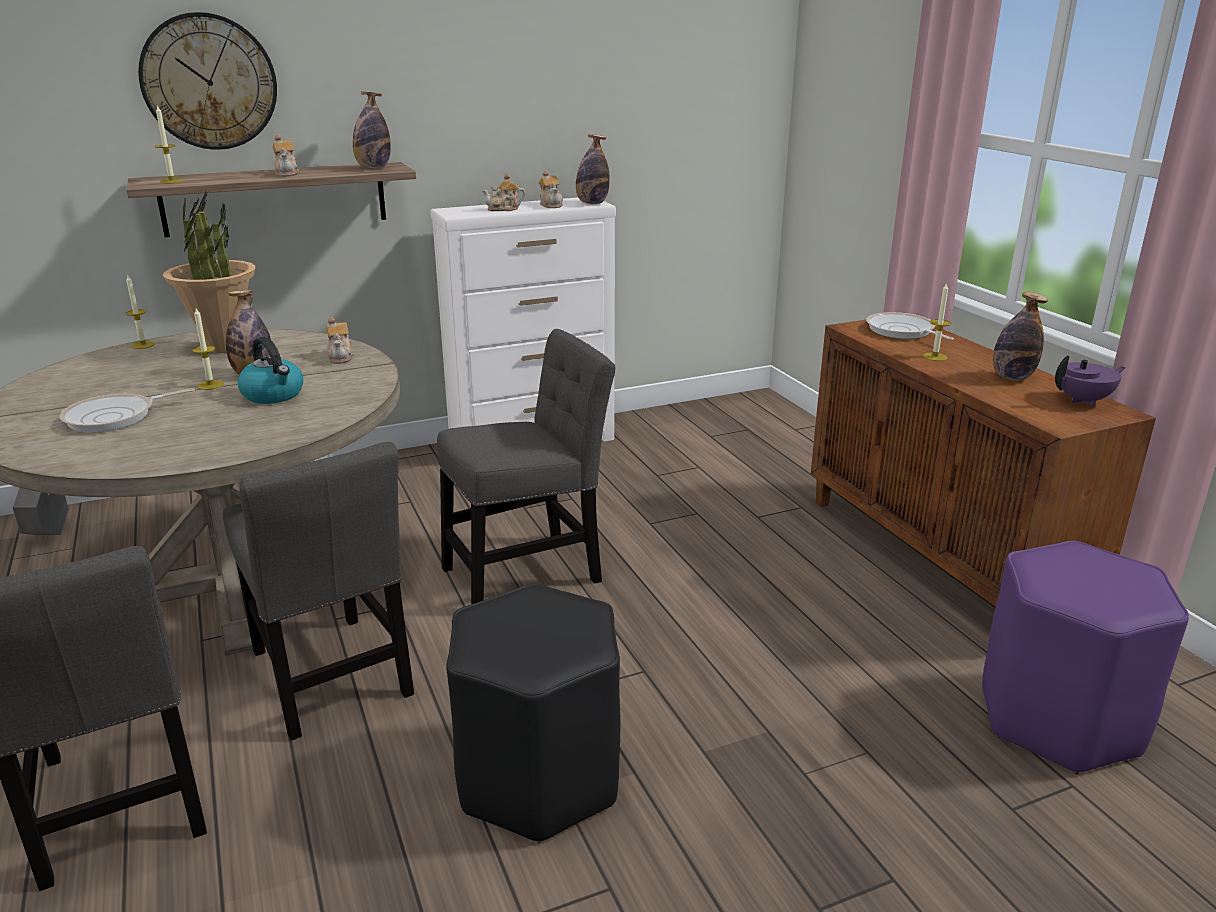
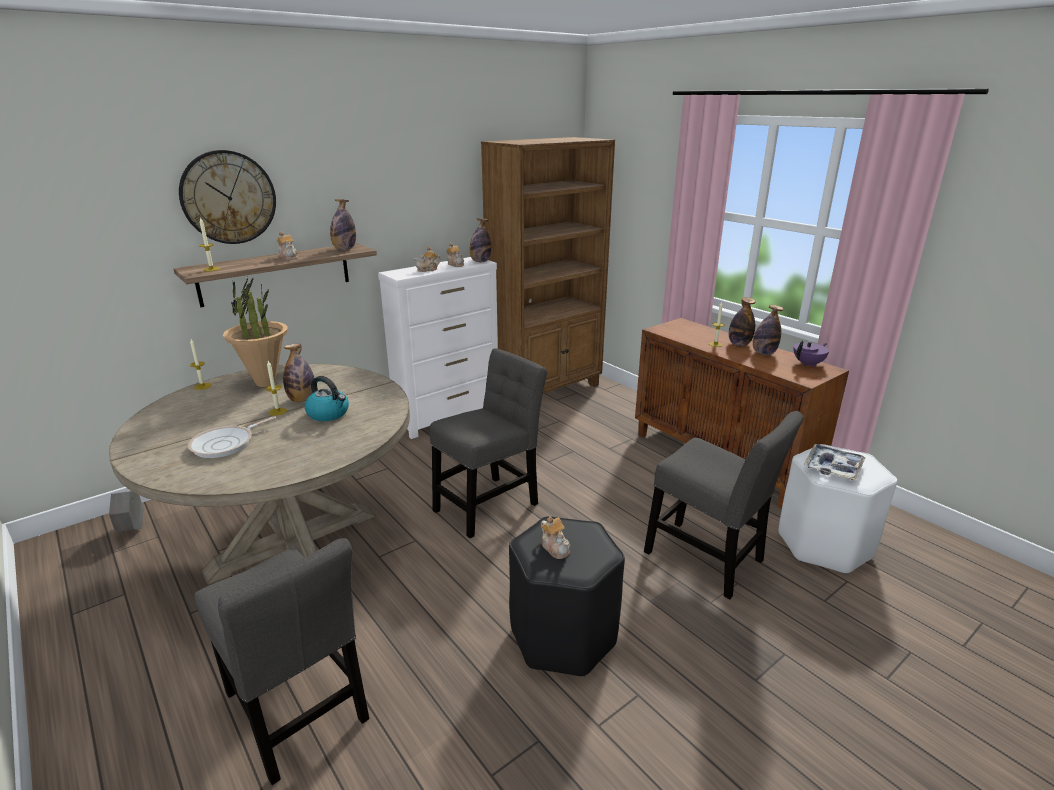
camera: 15 degrees left, 0 degrees up
grey chair [223,442,414,741] -> grey chair moved to [644,411,804,599]
teapot [326,317,354,364] -> teapot moved to [541,516,570,559]
frying pan [866,312,954,340] -> none
purple stool [982,541,1189,775] -> white stool [779,444,897,575]
none -> brown bookcase [481,137,615,394]
none -> bottle [729,297,756,346]
none -> tray [804,444,866,480]

